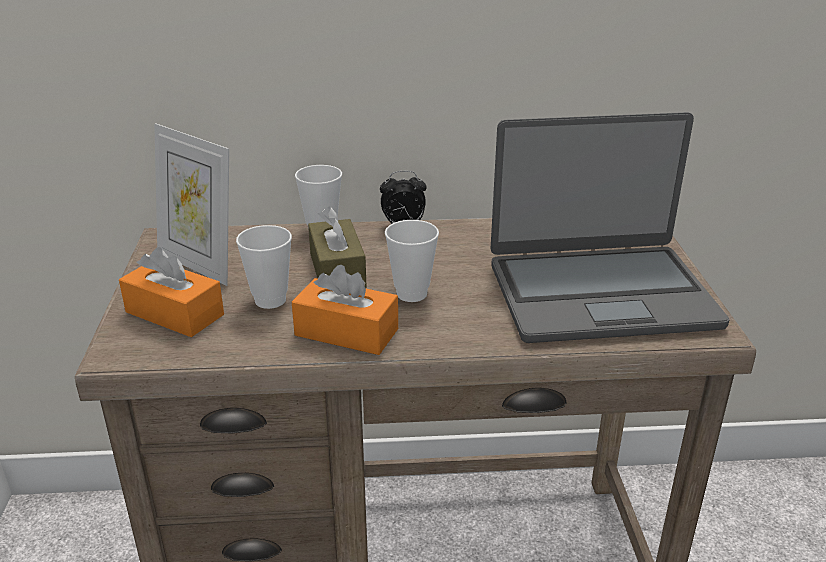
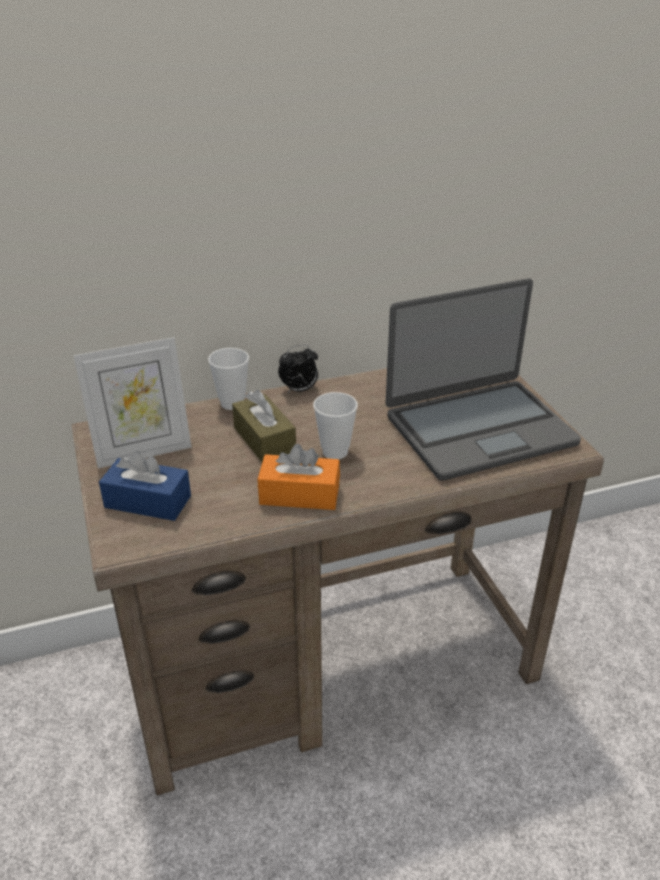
camera: 15 degrees left, 5 degrees up
orange tissue box [119,247,224,337] -> blue tissue box [99,451,191,521]
picture frame [154,123,229,286] -> picture frame turned 45 degrees counterclockwise [73,337,192,468]
cup [236,225,292,309] -> none

